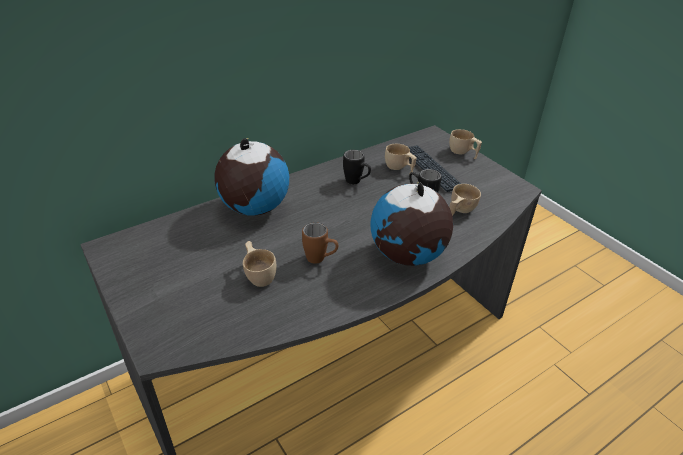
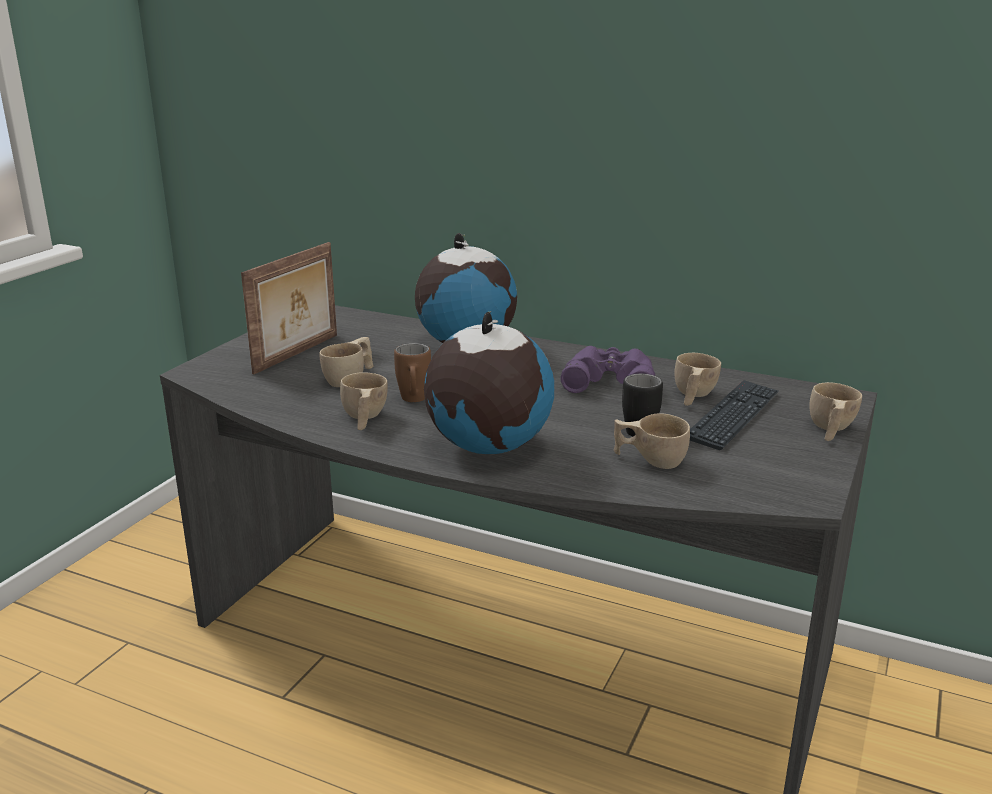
camera: 60 degrees right, 15 degrees down
black mug [343,150,371,184] -> purple binoculars [561,346,655,393]
none -> picture frame [241,242,337,374]
none -> beige cup [340,373,388,430]

